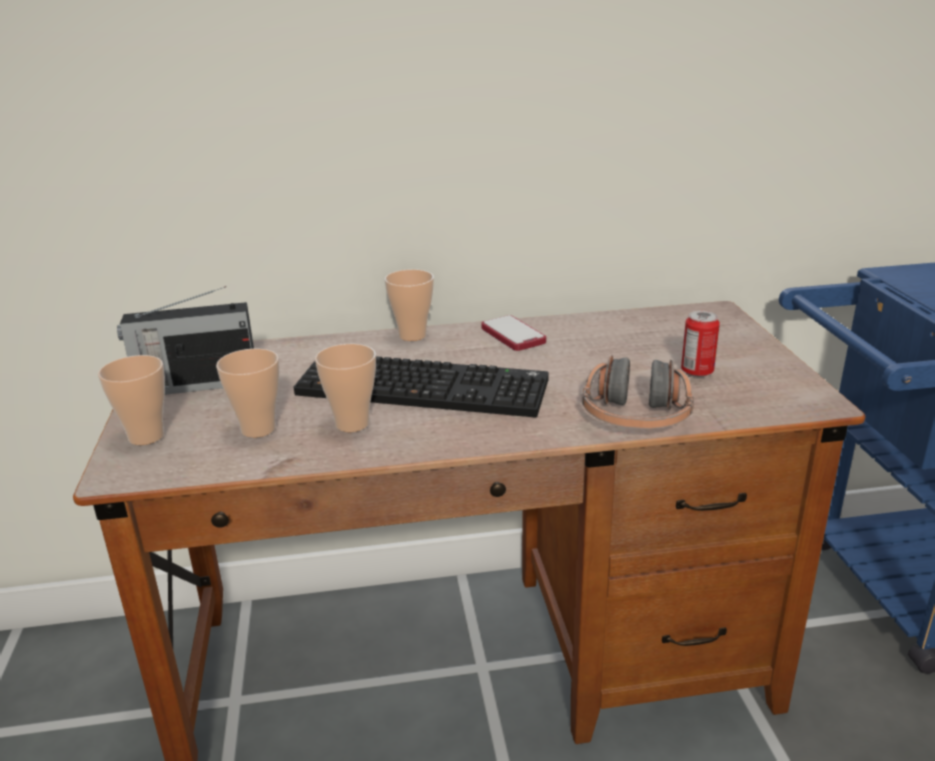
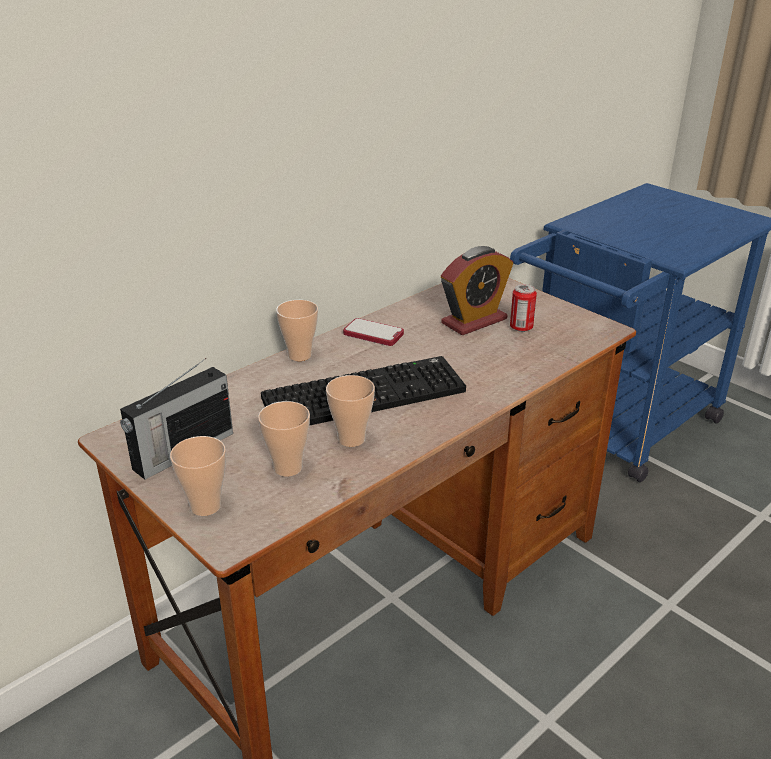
camera: 35 degrees left, 5 degrees up
headphones [582,355,694,429] -> none
none -> alarm clock [441,246,513,336]

